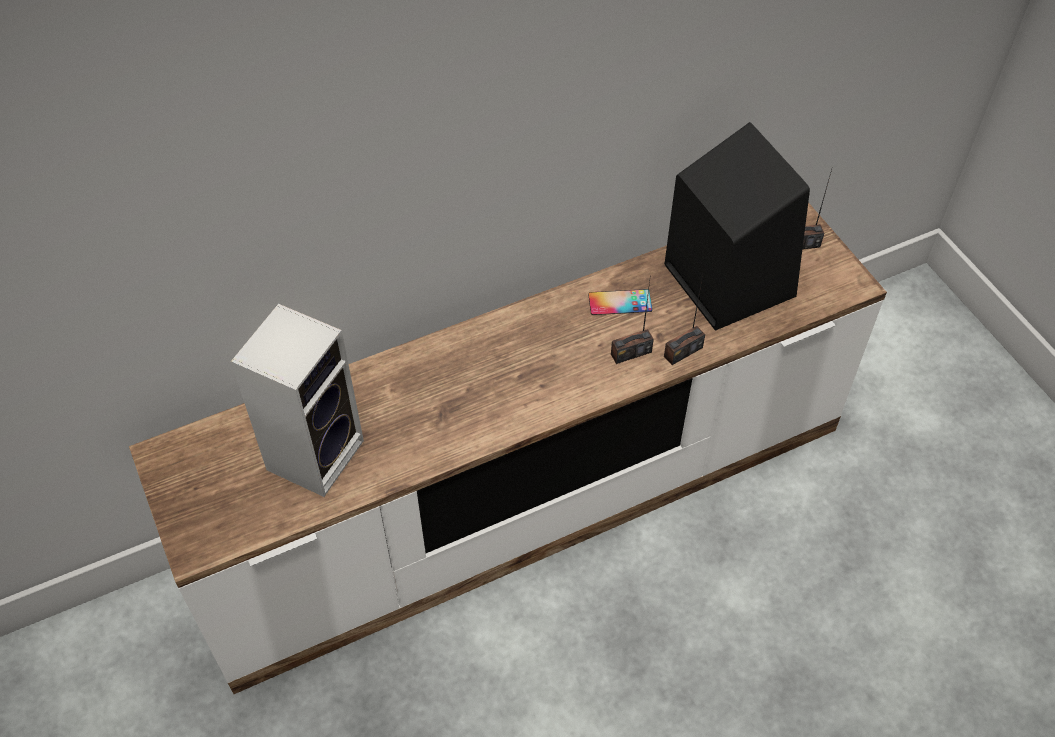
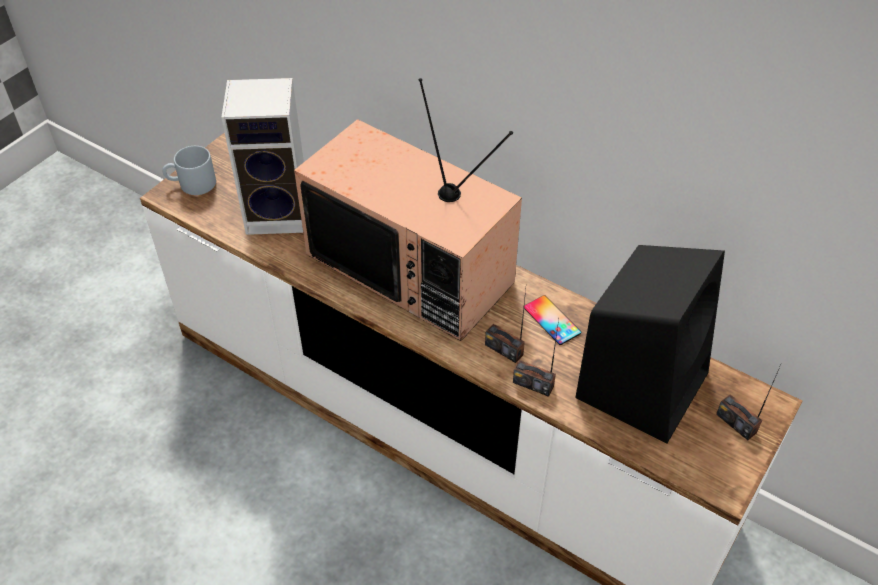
camera: 60 degrees right, 5 degrees down
none -> grey mug [163,146,216,195]
none -> television [294,78,522,341]

